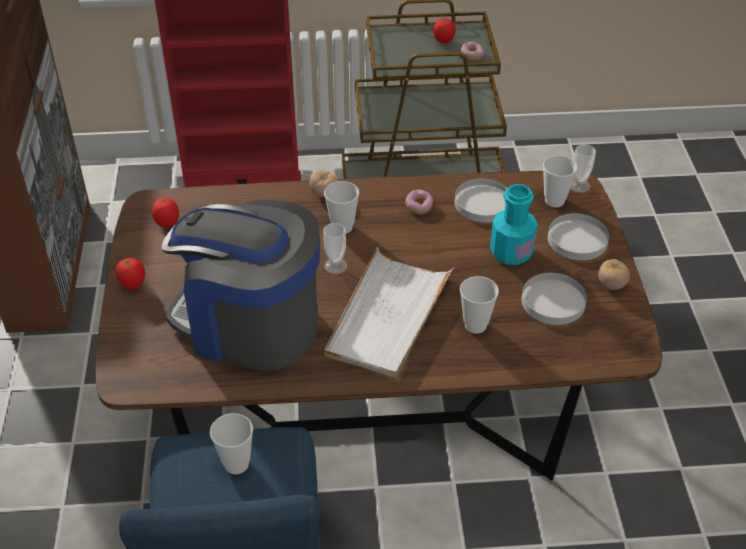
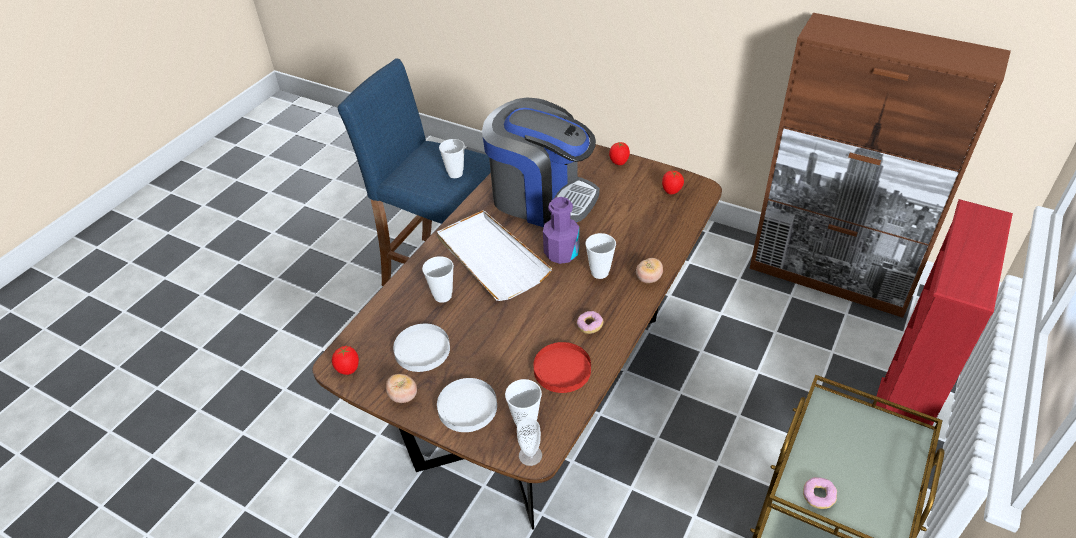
camera: 125 degrees right, 0 degrees up
coffee machine [162,200,320,371] -> coffee machine turned 60 degrees clockwise [482,98,600,227]
cup [323,223,347,274] -> purple bottle [543,197,579,264]
tomato [433,18,456,43] -> tomato moved to [332,346,359,375]
white plate [455,178,508,222] -> red plate [533,342,591,393]
turquoise bottle [490,184,538,265] -> none

